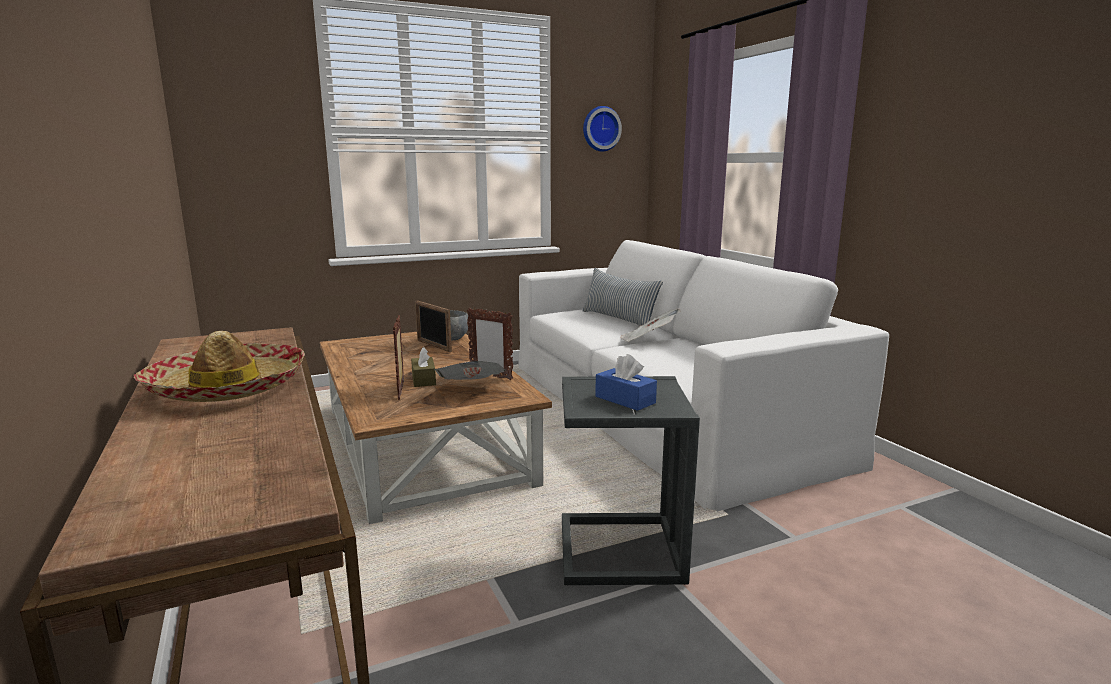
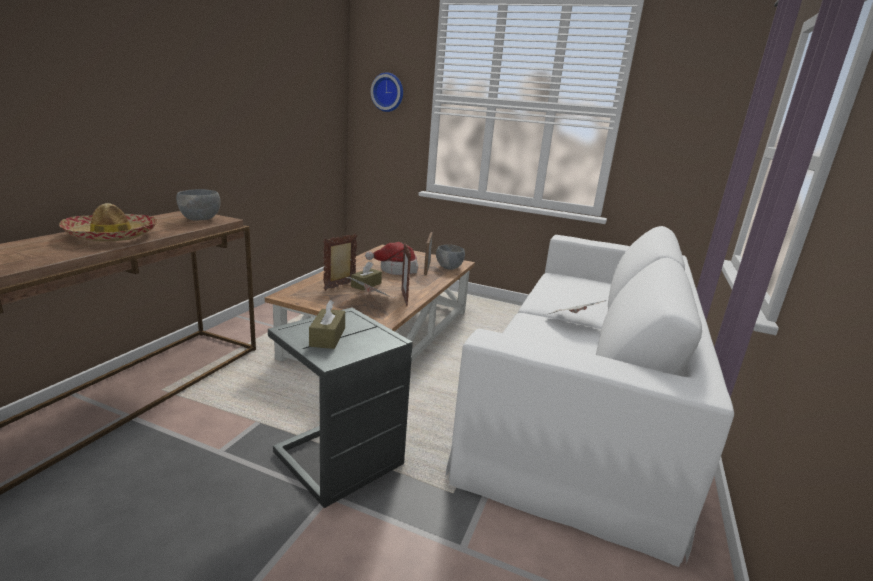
camera: 45 degrees right, 5 degrees up
wall clock [583,106,622,152] -> wall clock moved to [371,72,403,112]
pillow [583,268,663,326] -> none
blue tissue box [595,354,657,411] -> brown tissue box [309,300,345,349]
none -> grey bowl [176,189,221,221]
none -> hat [365,242,418,275]

